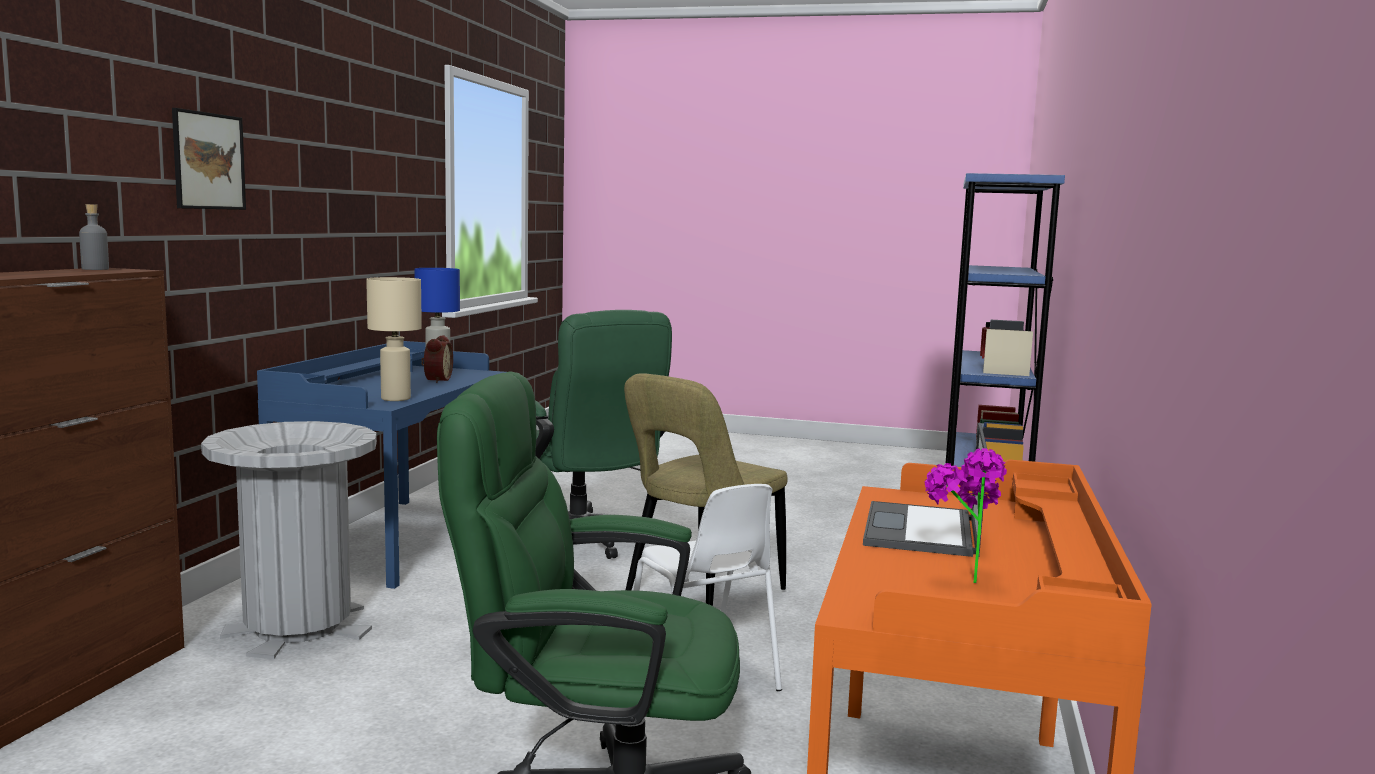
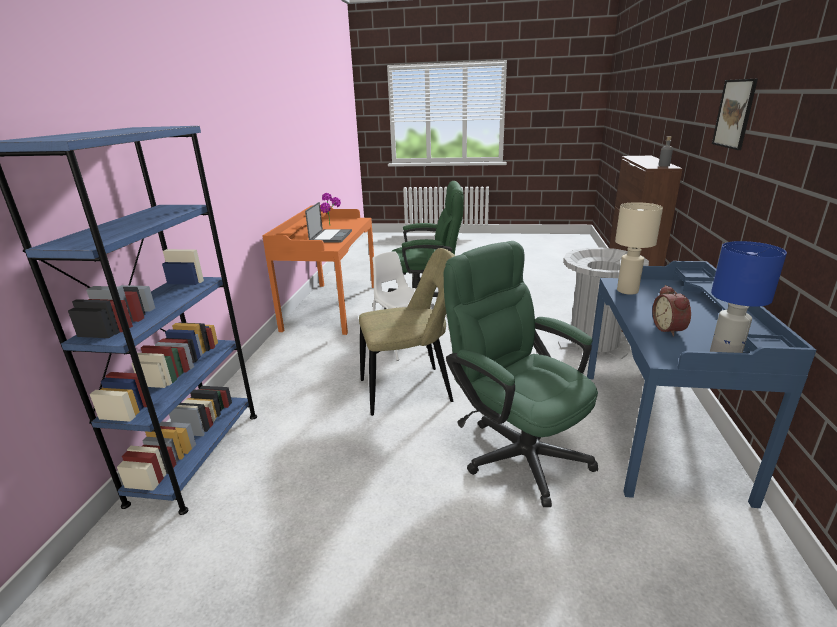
camera: 175 degrees right, 15 degrees up
beige chair [624,373,788,606] -> beige chair turned 45 degrees clockwise [359,248,455,416]

